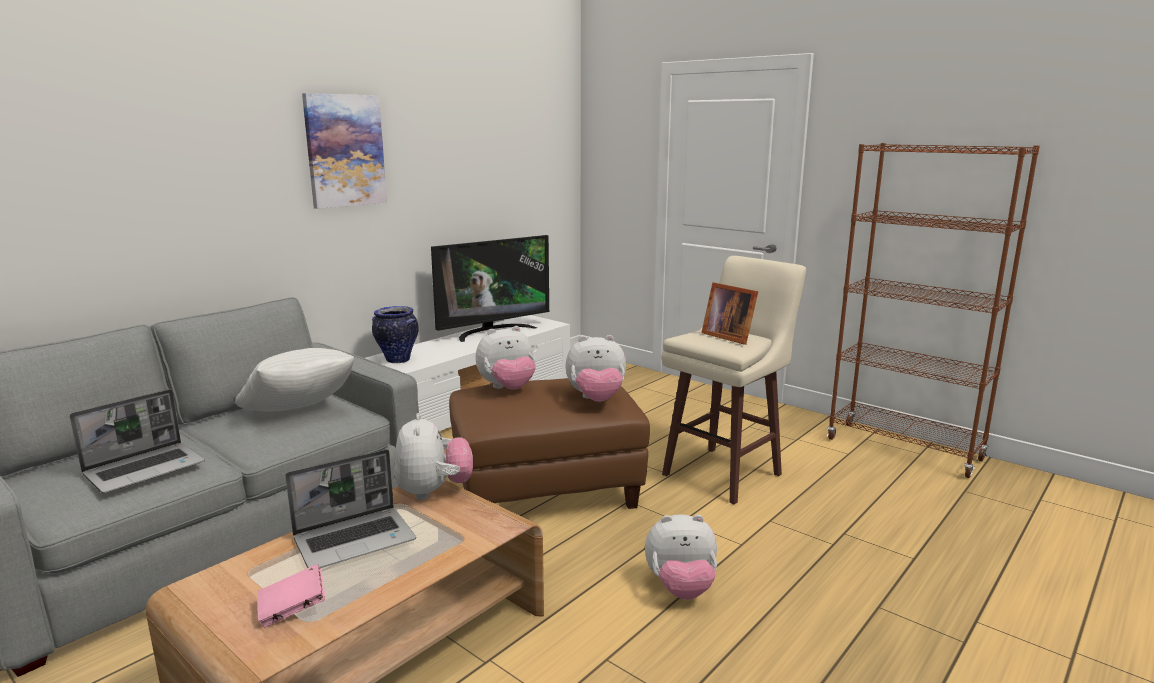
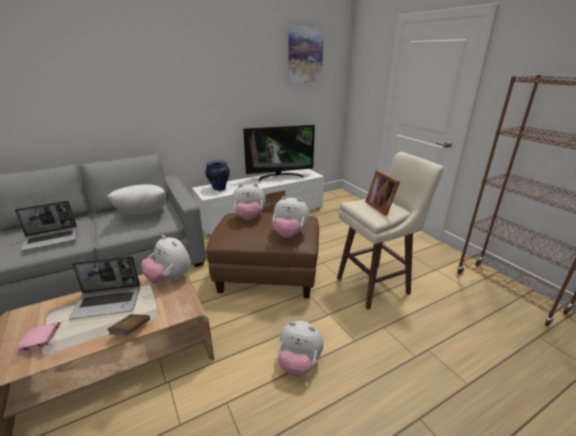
camera: 20 degrees right, 10 degrees up
picture [302,93,387,209] -> picture moved to [288,26,324,85]
plush toy [394,413,473,500] -> plush toy turned 120 degrees clockwise [141,235,191,283]
none -> brown book [108,314,150,335]

